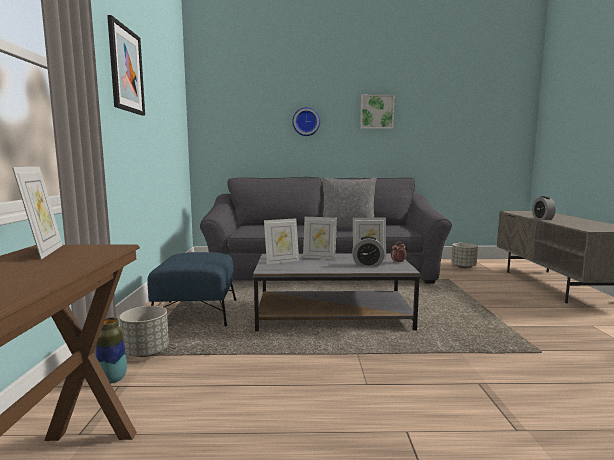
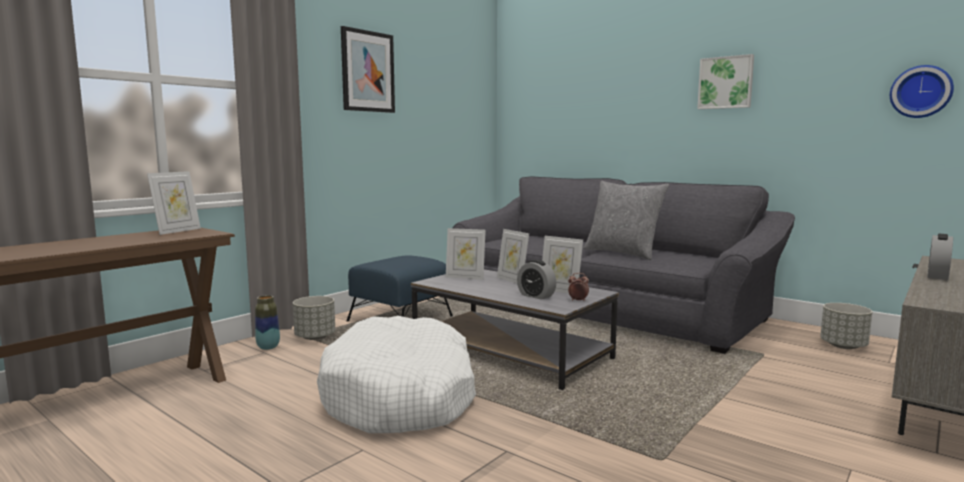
camera: 40 degrees right, 0 degrees up
wall clock [292,107,320,136] -> wall clock moved to [890,65,954,118]
none -> white dog bed [317,316,476,433]

